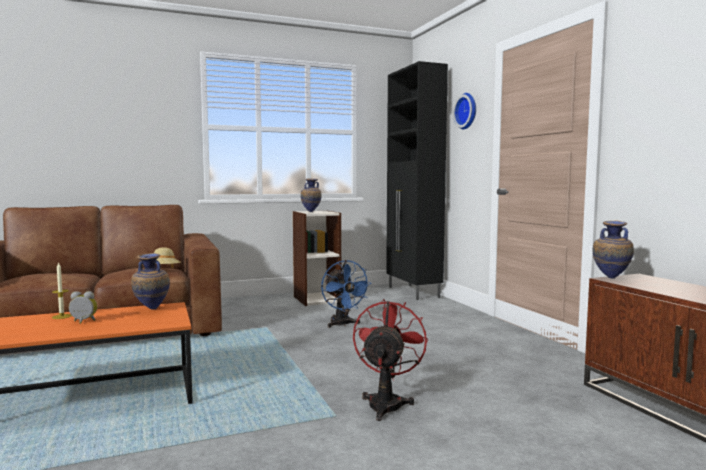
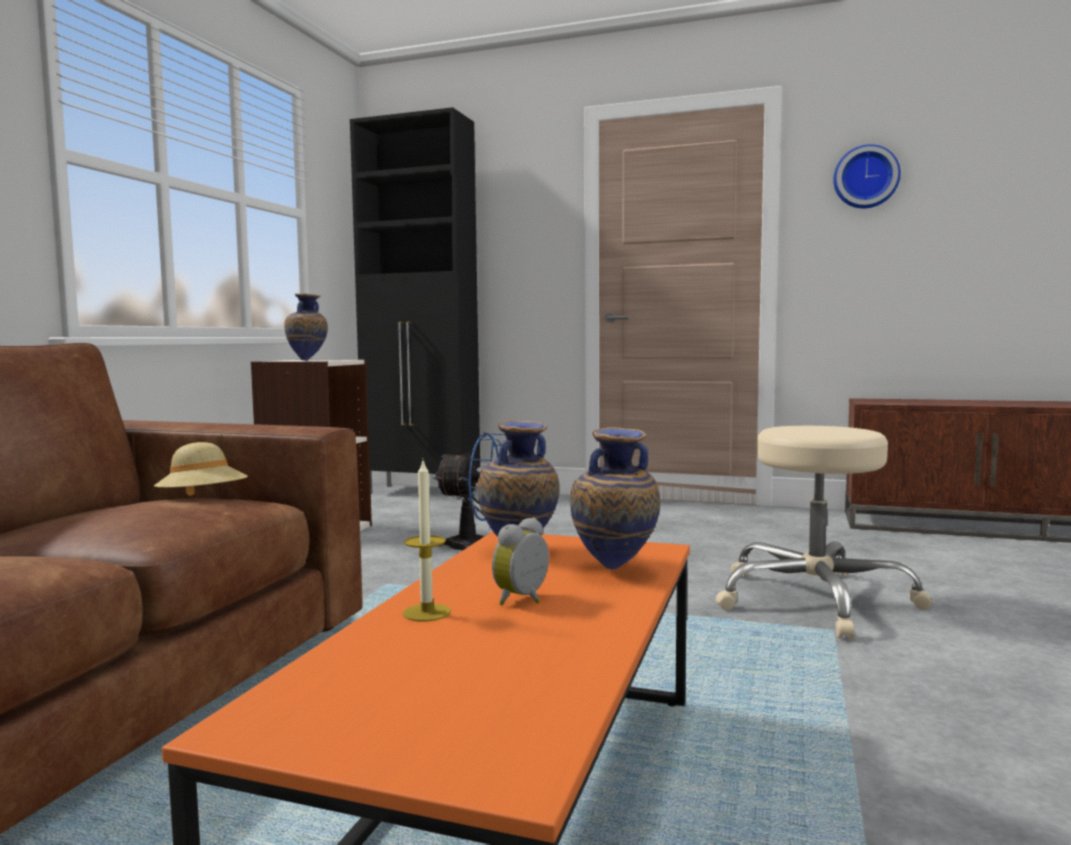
camera: 50 degrees left, 0 degrees up
red fan [353,299,428,421] -> beige stool [716,426,932,639]
wall clock [453,93,476,129] -> wall clock moved to [833,144,901,208]
vase [593,221,634,279] -> vase moved to [570,427,660,569]

